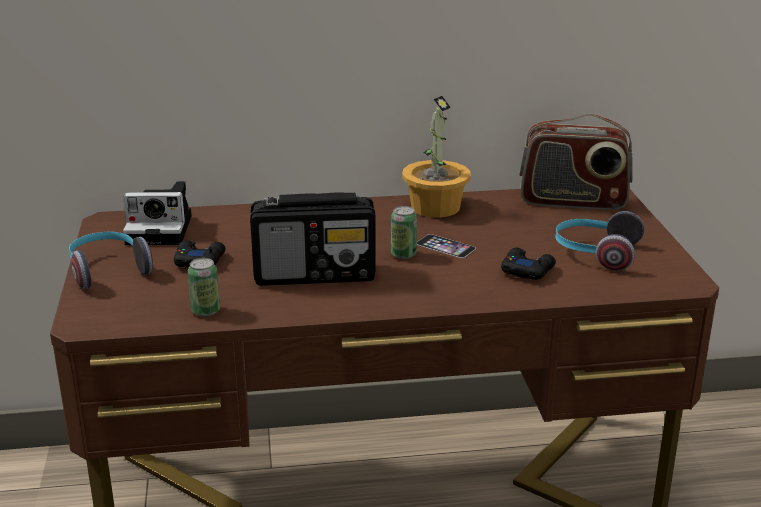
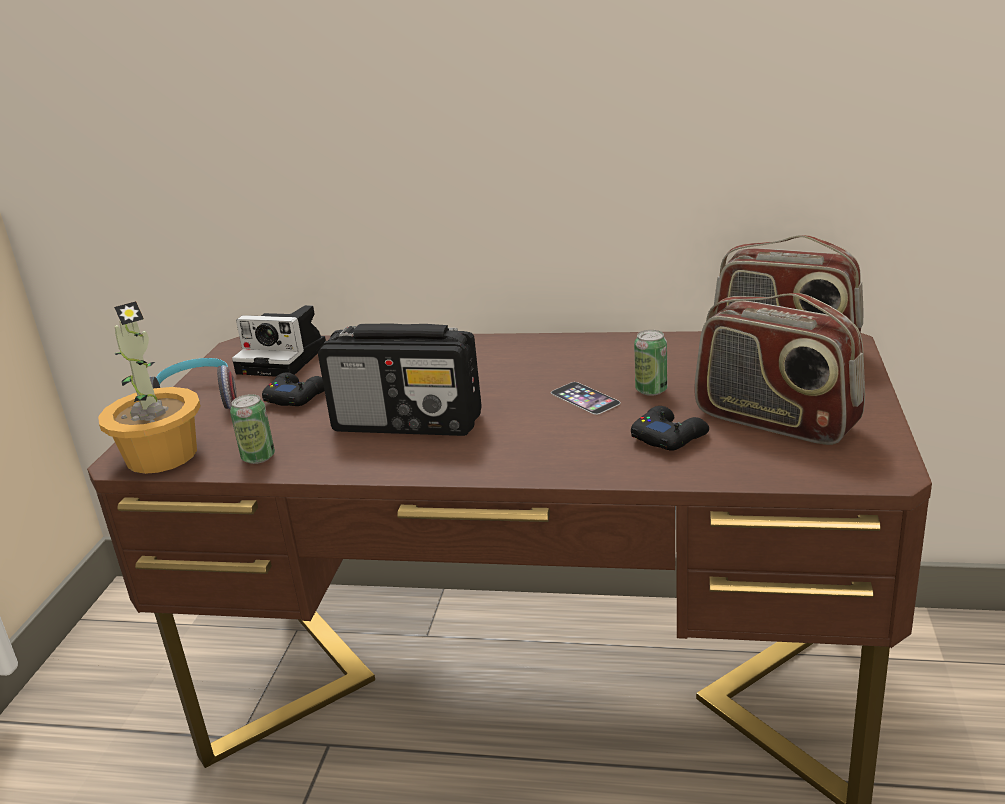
camera: 20 degrees right, 0 degrees up
can [391,206,417,259] -> can moved to [634,330,667,396]
potted plant [402,96,470,218] -> potted plant moved to [98,301,201,474]
headphones [555,211,644,271] -> radio [694,293,865,445]

